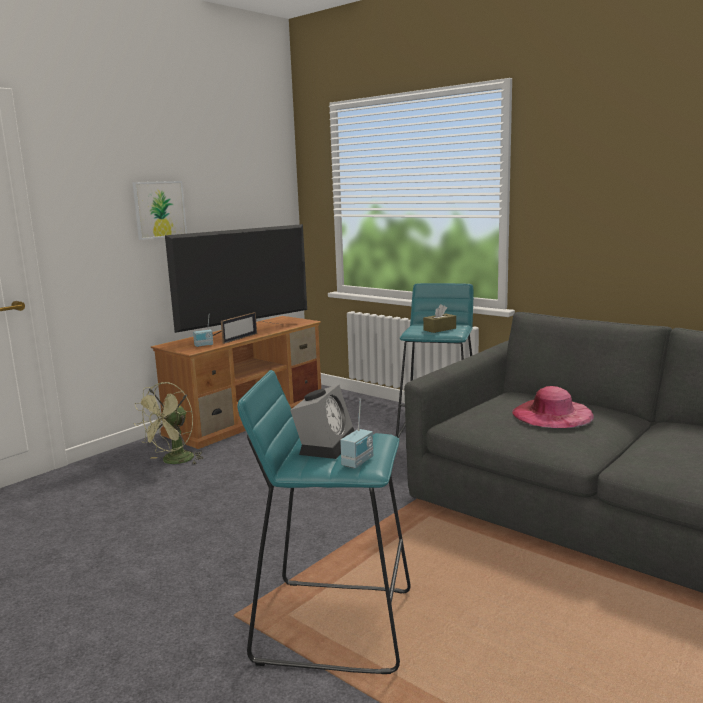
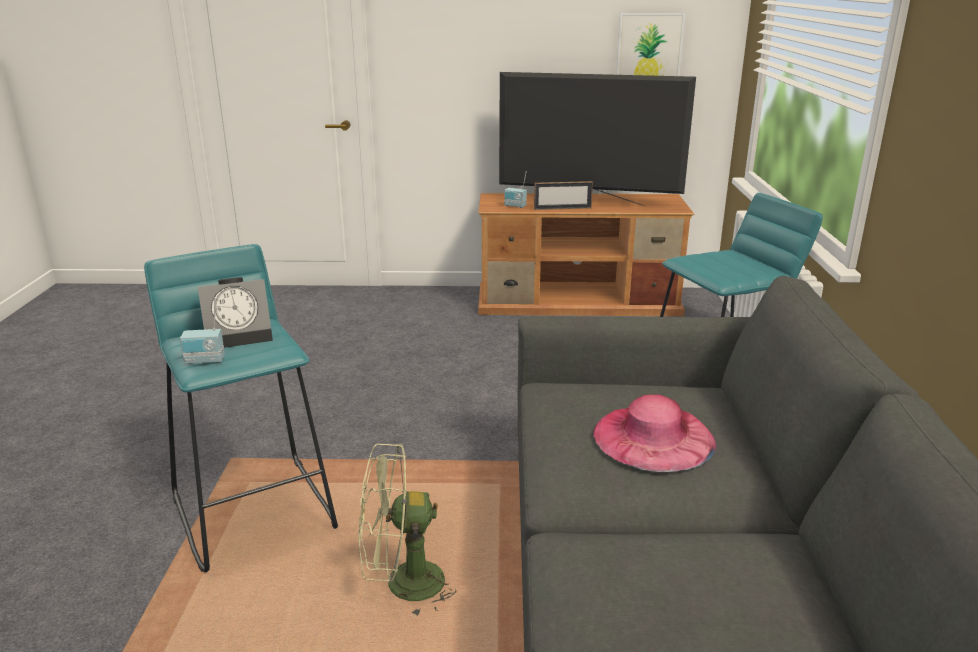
camera: 50 degrees right, 10 degrees up
picture [132,181,187,240] -> picture moved to [616,13,686,76]
green fan [134,382,203,464] -> green fan moved to [359,444,456,618]
brown tissue box [423,304,456,333] -> none

